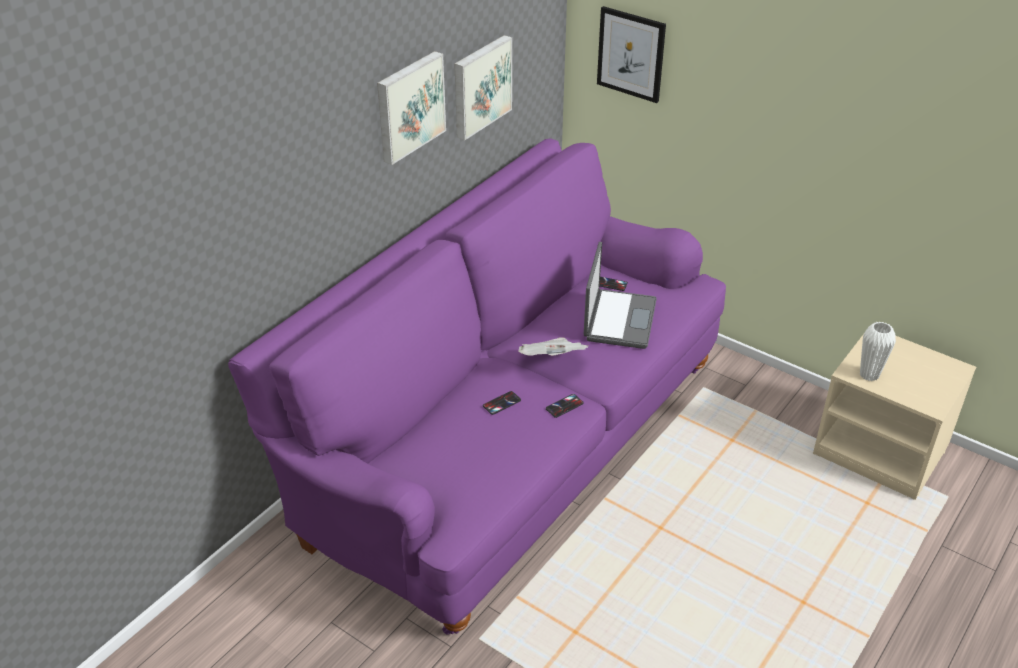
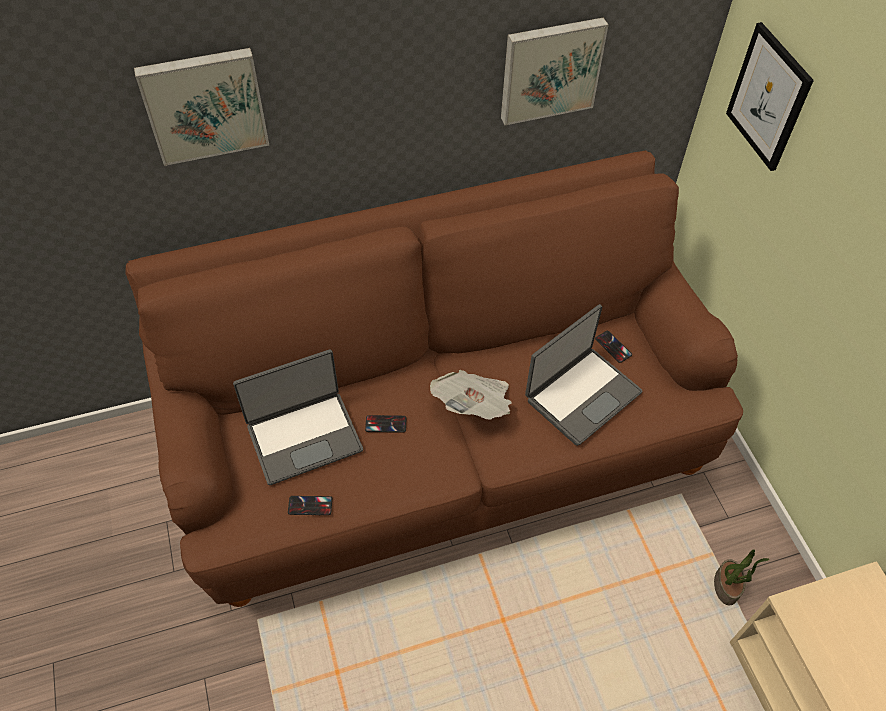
camera: 35 degrees right, 15 degrees up
purple sofa [228,138,726,634] -> brown sofa [125,150,743,607]
picture [377,51,446,165] -> picture moved to [134,48,269,166]
phone [546,394,584,418] -> phone moved to [288,496,332,515]
white vase [860,321,896,381] -> none
none -> laptop [233,349,363,485]
none -> potted plant [714,550,769,605]

